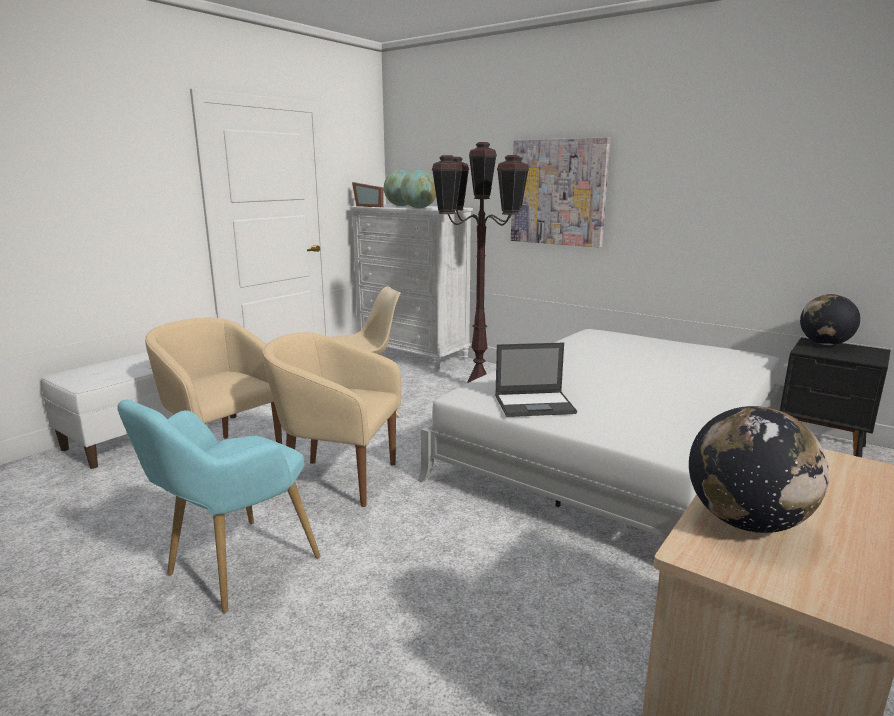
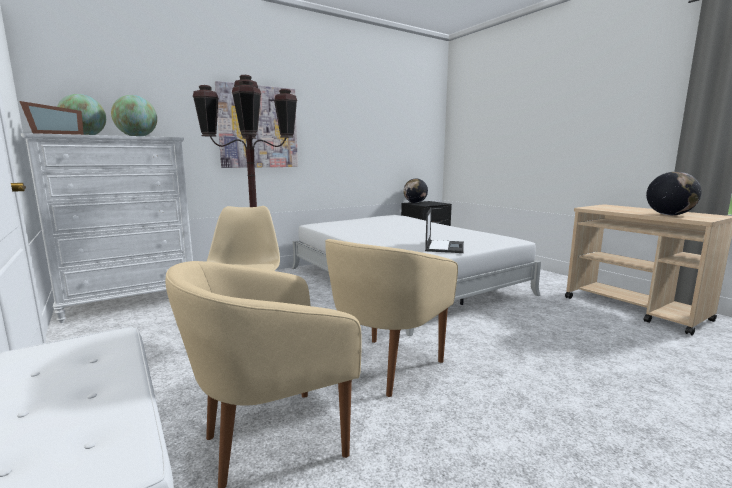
camera: 70 degrees left, 5 degrees down
turquoise armchair [117,400,321,613] -> none

